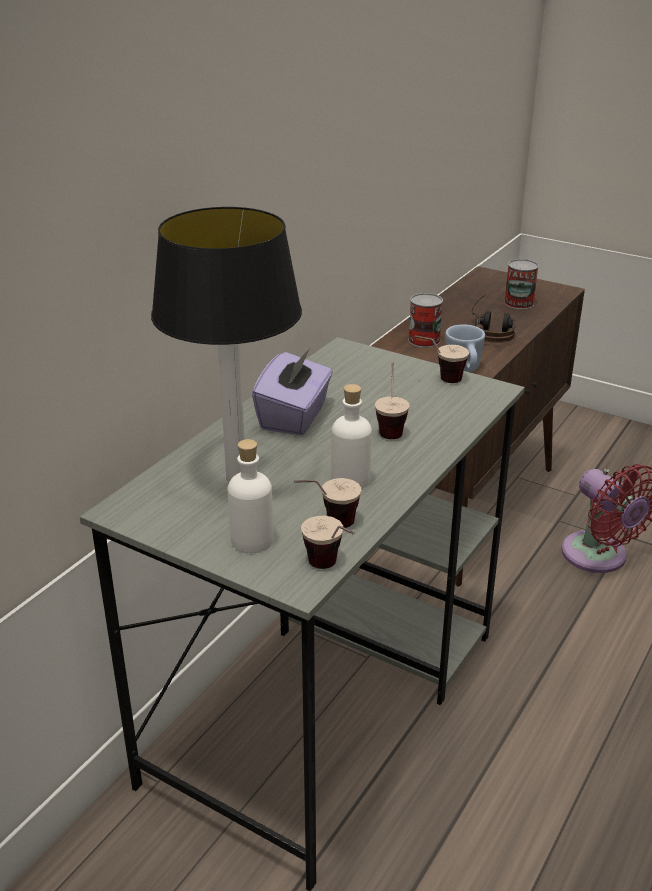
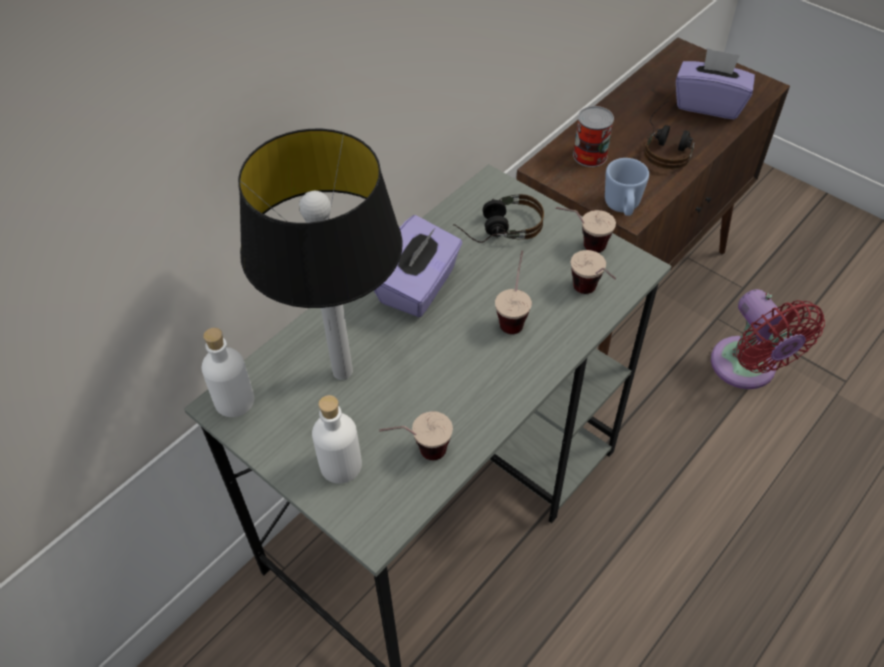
camera: 10 degrees right, 20 degrees up
cup [301,516,355,569] -> cup moved to [571,250,616,294]
white bottle [331,384,372,489] -> white bottle moved to [202,328,254,417]
can [504,259,539,309] -> purple tissue box [676,48,755,119]
none -> headphones [453,194,544,243]

